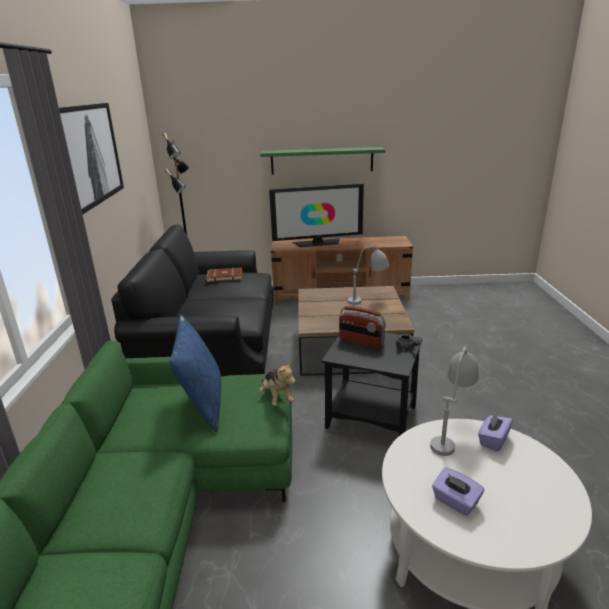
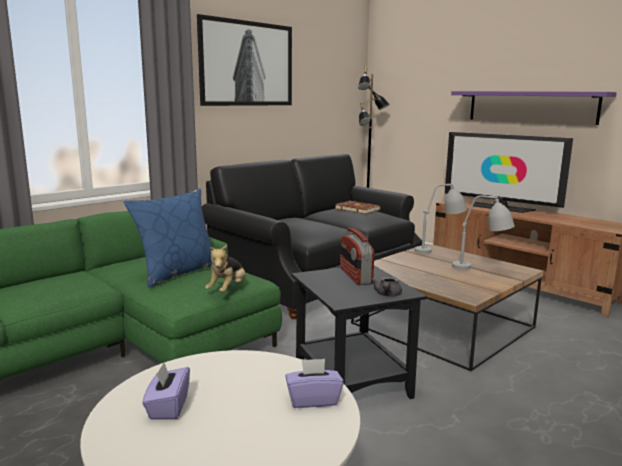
camera: 45 degrees right, 10 degrees down
green shelf [260,147,385,174] -> purple shelf [451,91,617,125]
grey table lamp [430,346,479,456] -> grey table lamp moved to [415,184,467,254]

